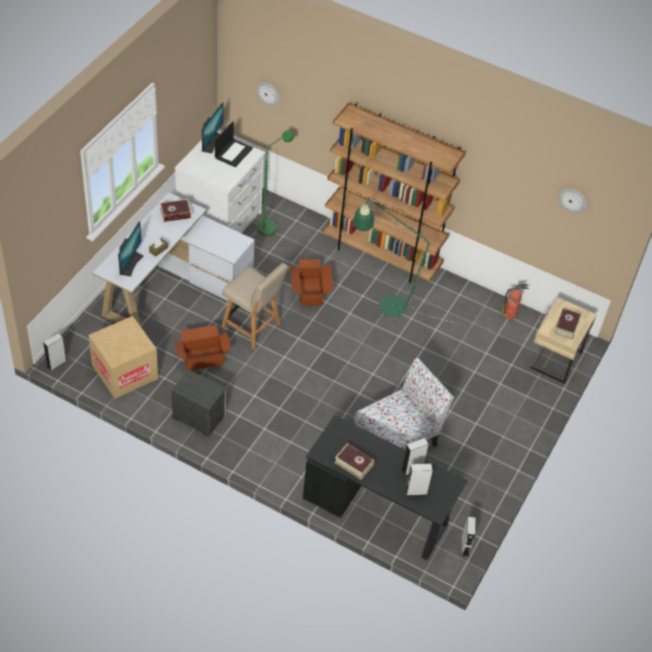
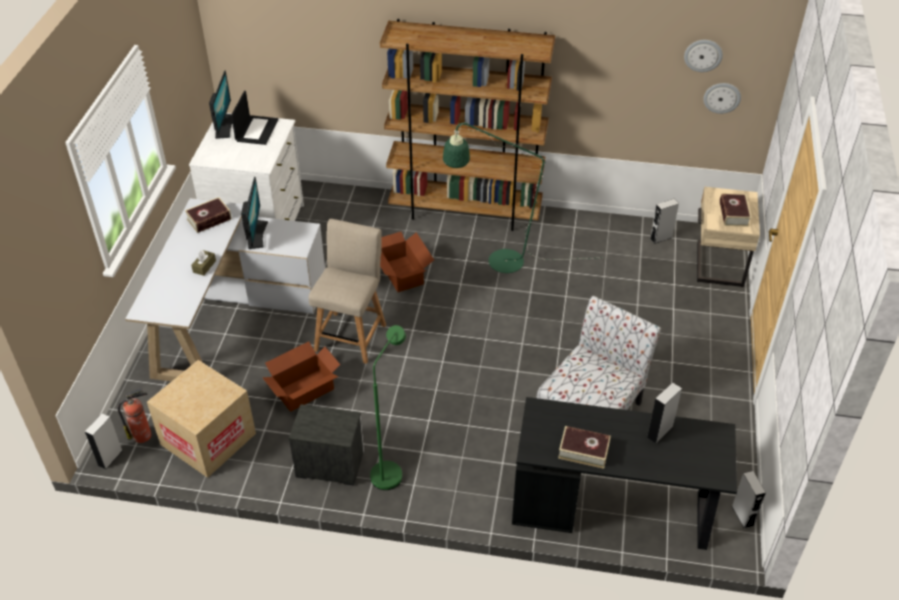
camera: 15 degrees left, 5 degrees down
monitor [118,221,143,276] -> monitor moved to [241,177,268,249]
beige chair [221,263,288,349] -> beige chair turned 90 degrees counterclockwise [309,219,386,364]
wall clock [256,83,280,106] -> wall clock moved to [703,83,741,114]
green floor lamp [257,130,294,236] -> green floor lamp moved to [370,325,406,490]
grey speaker [405,463,433,496] -> grey speaker moved to [650,199,679,244]
fire extinguisher [502,284,529,319] -> fire extinguisher moved to [117,388,152,443]

